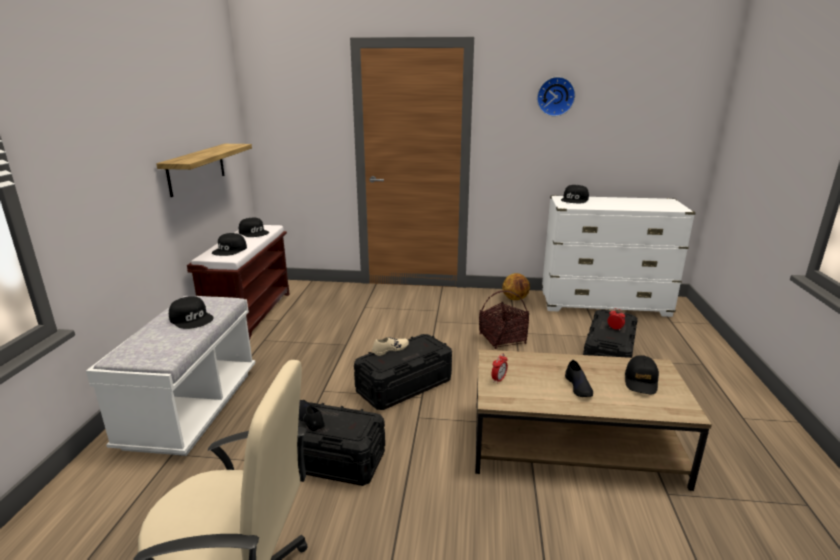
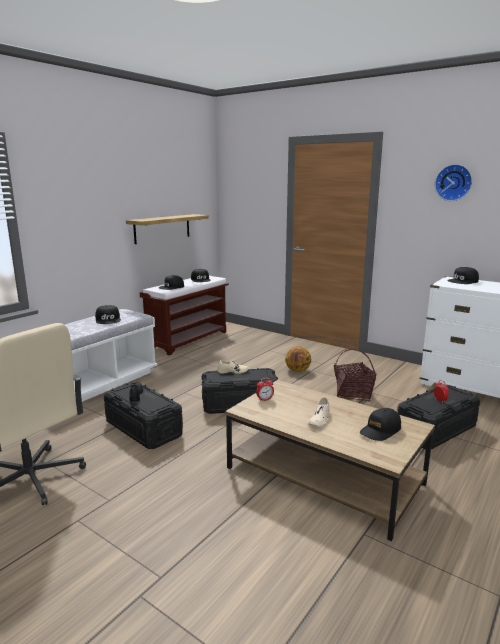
camera: 30 degrees right, 5 degrees down
basketball [502,273,530,300] -> basketball moved to [285,346,311,372]
black shoe [565,360,593,397] -> beige shoe [308,397,330,427]

